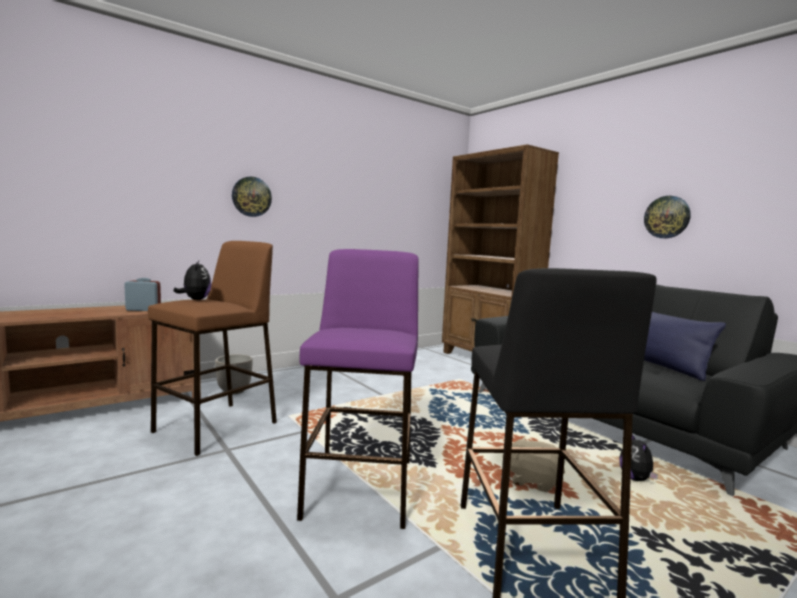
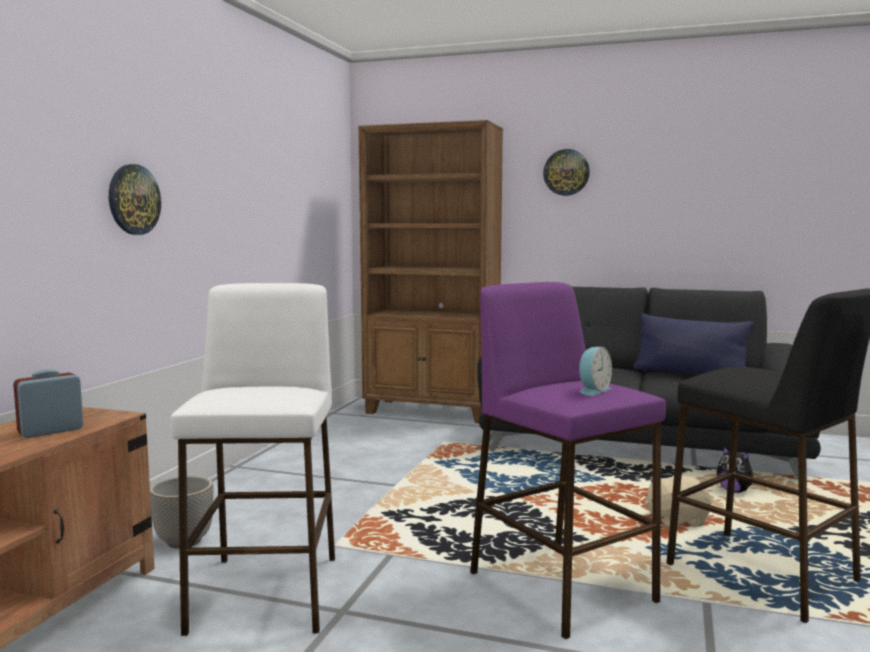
camera: 35 degrees left, 0 degrees up
brown stool [148,241,277,456] -> white stool [171,283,335,636]
plush toy [174,261,211,300] -> none
wall clock [644,196,691,238] -> wall clock moved to [543,149,590,196]
none -> alarm clock [579,347,612,396]

